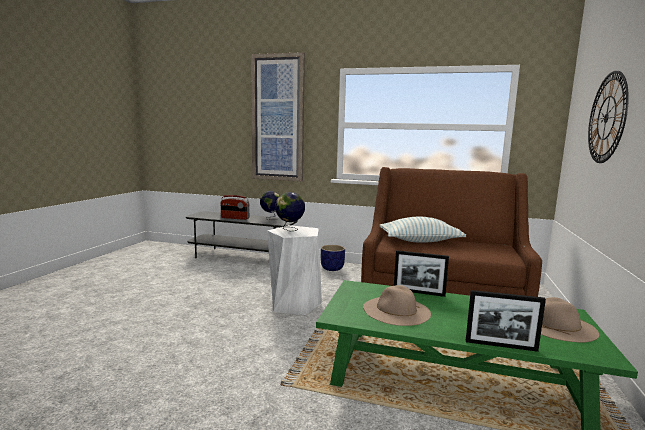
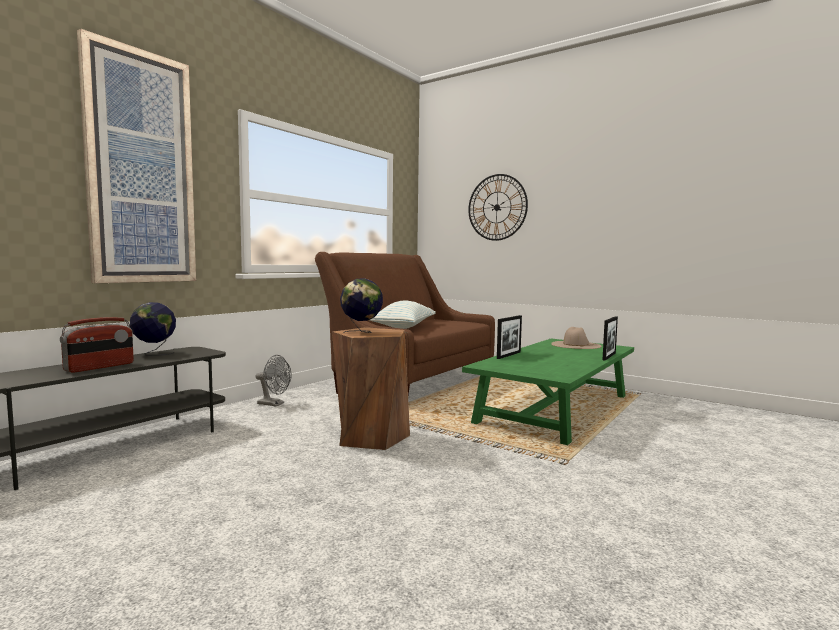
camera: 70 degrees left, 5 degrees down
white stool [267,225,322,315] -> brown stool [332,327,410,450]
planter [321,245,345,271] -> grey fan [255,355,292,407]
beige hat [363,285,431,326] -> none

